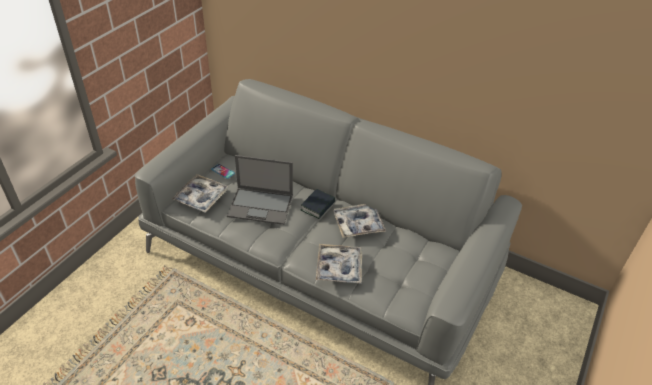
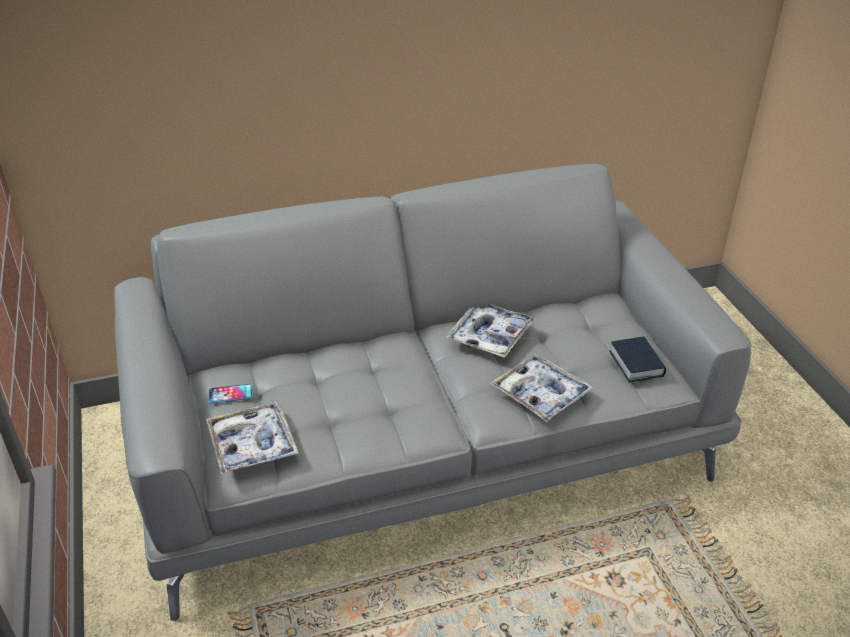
camera: 45 degrees left, 5 degrees down
laptop [227,155,293,225] -> none
book [301,189,335,219] -> book moved to [610,336,666,383]

